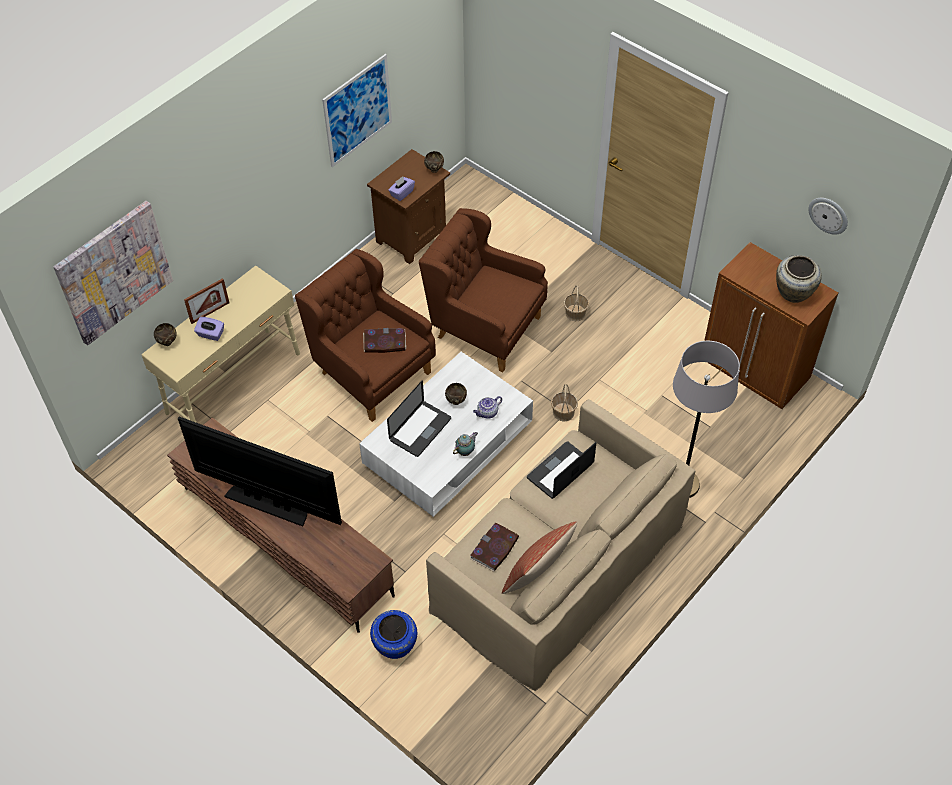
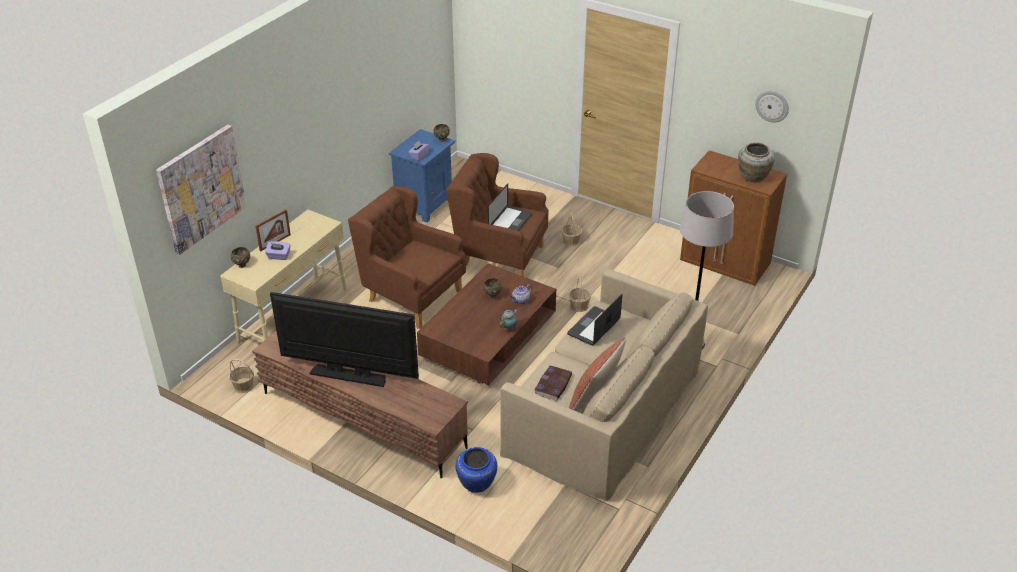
camera: 10 degrees left, 15 degrees down
picture [322,54,392,167] -> none
white coffee table [359,352,533,517] -> brown coffee table [417,263,556,385]
book [363,328,406,353] -> none
brown nightstand [367,149,450,264] -> blue nightstand [389,129,455,223]
laptop [387,381,451,457] -> laptop moved to [488,184,532,231]
none -> basket [229,359,254,393]

